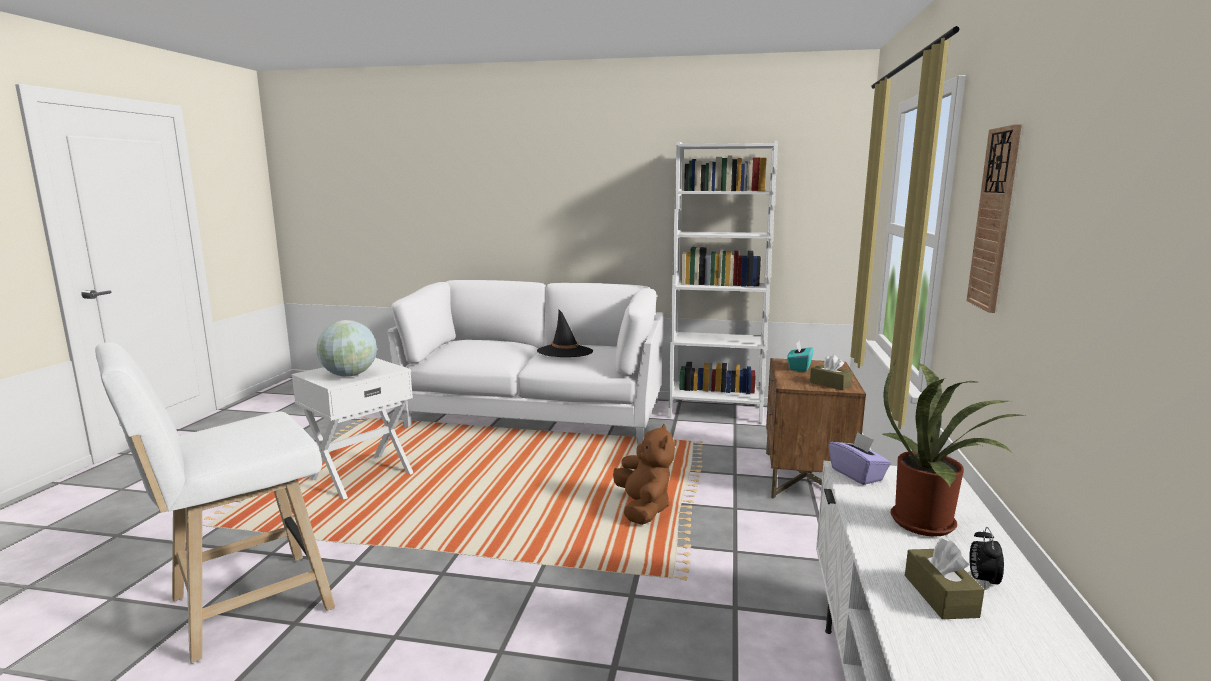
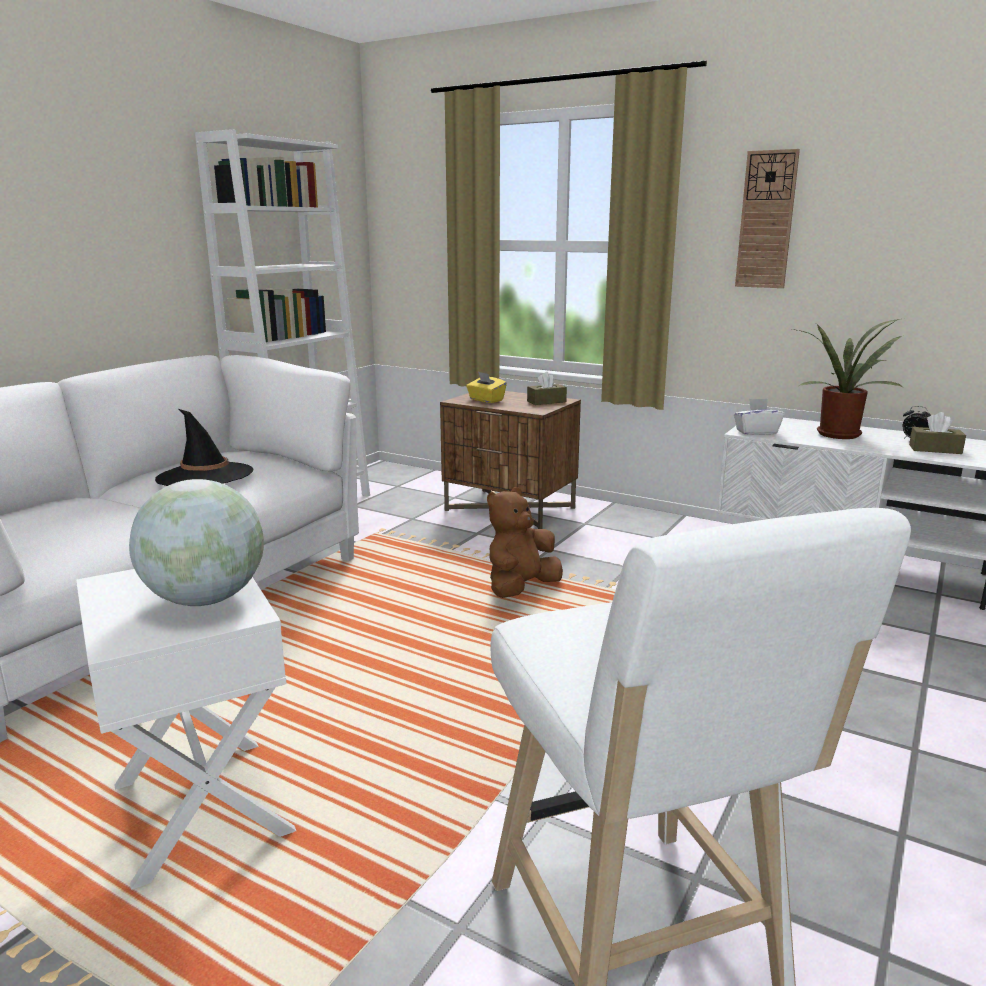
camera: 70 degrees left, 5 degrees up
brown plush toy [613,424,674,525] -> brown plush toy turned 60 degrees counterclockwise [487,487,563,598]
turquoise tissue box [787,341,813,372] -> yellow tissue box [466,372,507,403]
purple tissue box [829,432,891,485] -> white tissue box [734,399,784,435]

